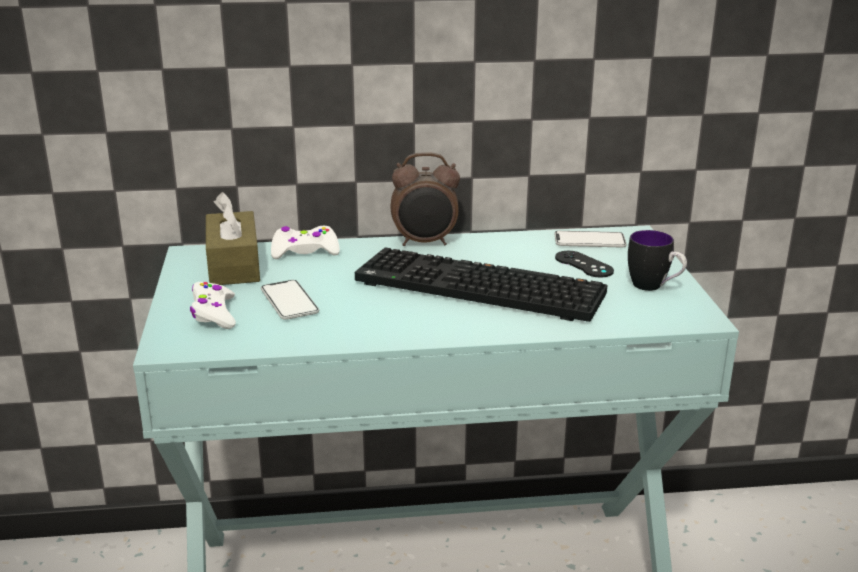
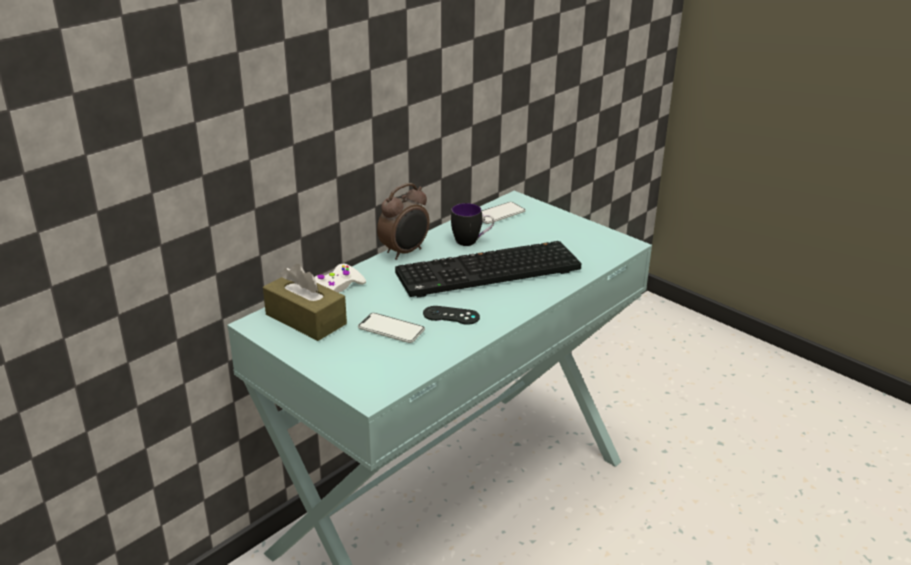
camera: 40 degrees left, 5 degrees up
white game controller [190,282,236,329] -> none
black game controller [555,251,614,278] -> black game controller moved to [423,306,480,325]
mug [628,230,687,291] -> mug moved to [451,203,494,246]

